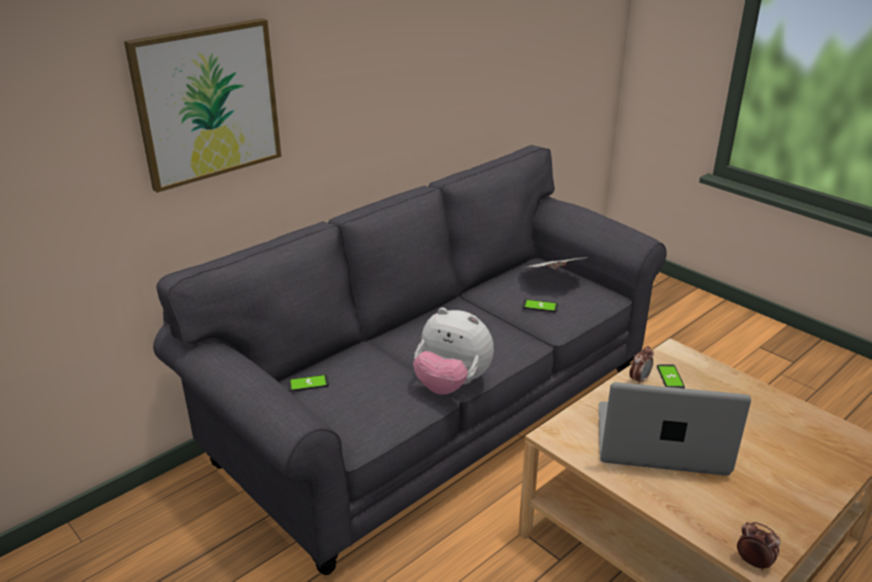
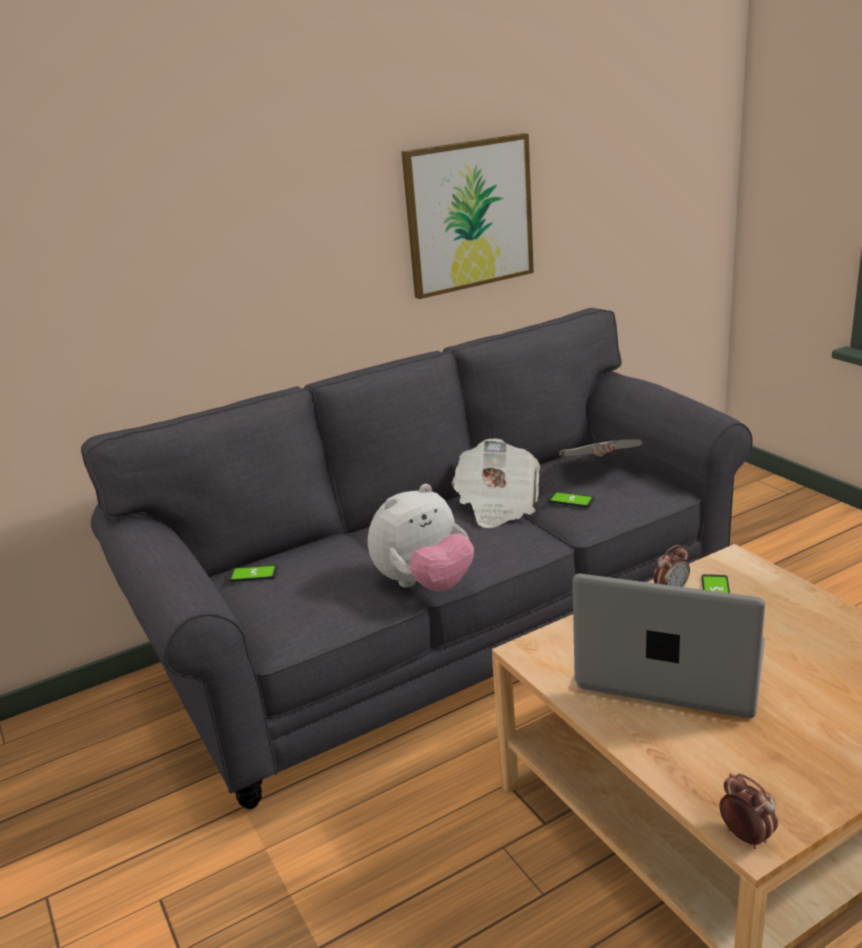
camera: 15 degrees right, 5 degrees down
picture [124,18,281,193] -> picture moved to [402,133,534,299]
plush toy [413,307,494,395] -> plush toy turned 75 degrees counterclockwise [368,484,474,591]
none -> newspaper [452,439,540,528]

